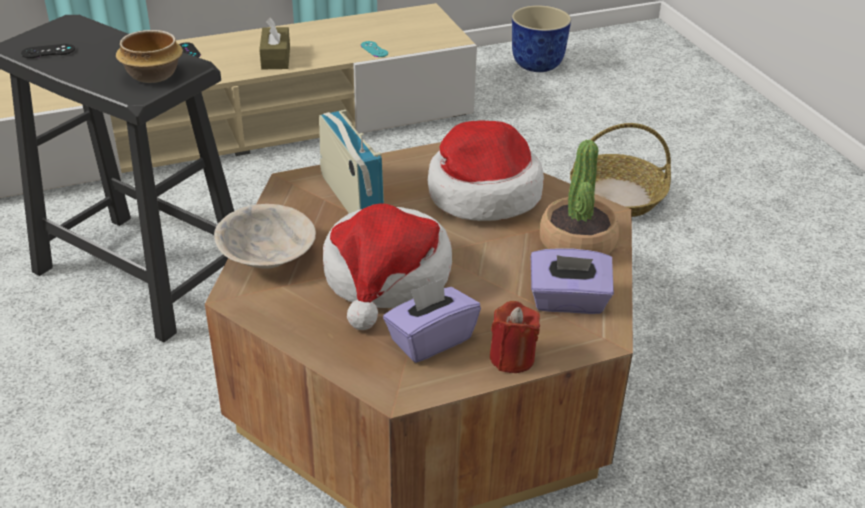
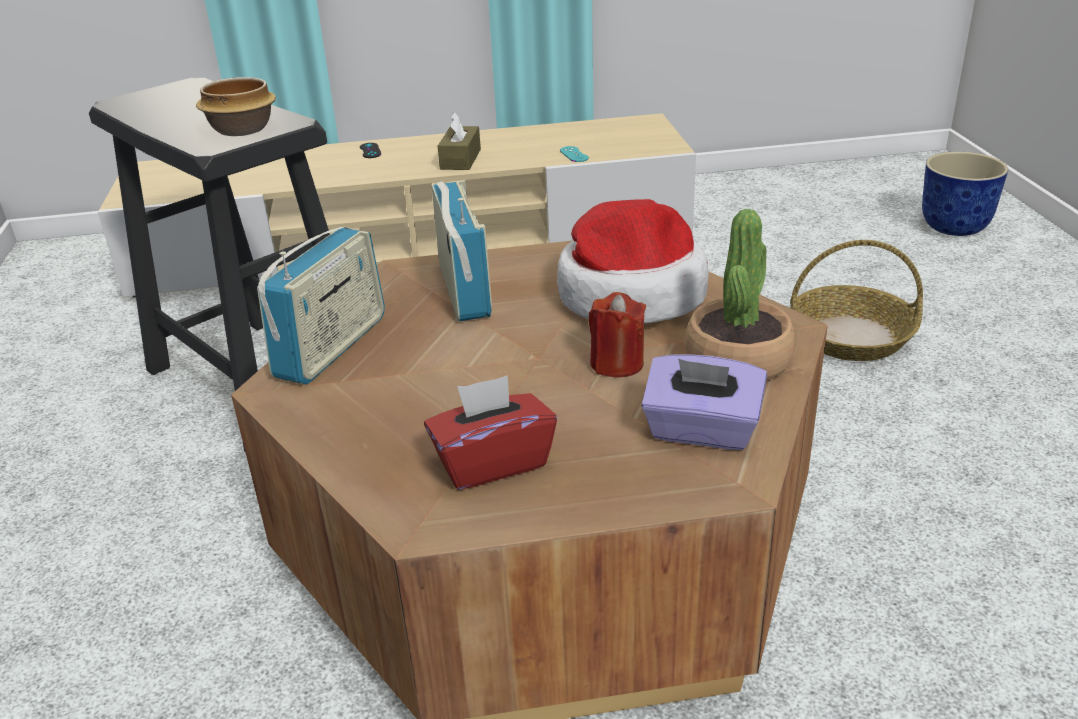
camera: 15 degrees right, 5 degrees down
black game controller [21,44,75,58] -> none
beige bowl [214,204,316,269] -> radio [257,227,385,384]
hat [323,203,452,330] -> none
purple tissue box [383,279,481,363] -> red tissue box [424,375,557,490]
red candle [490,301,540,373] -> red candle moved to [589,292,646,378]
planter [512,5,571,72] -> planter moved to [922,152,1008,236]

